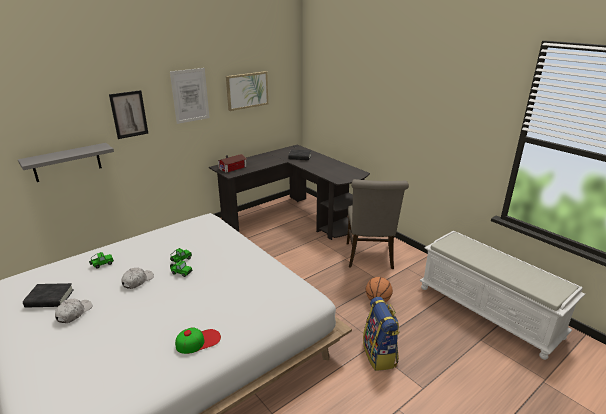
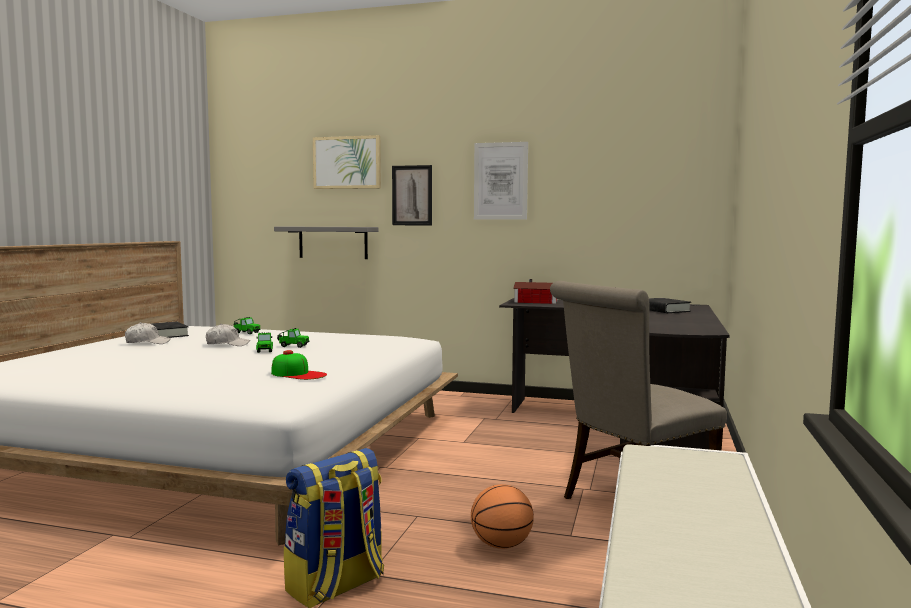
camera: 55 degrees right, 20 degrees down
cap [175,327,221,354] -> cap moved to [271,350,327,380]
picture [226,71,268,111] -> picture moved to [313,135,381,189]

